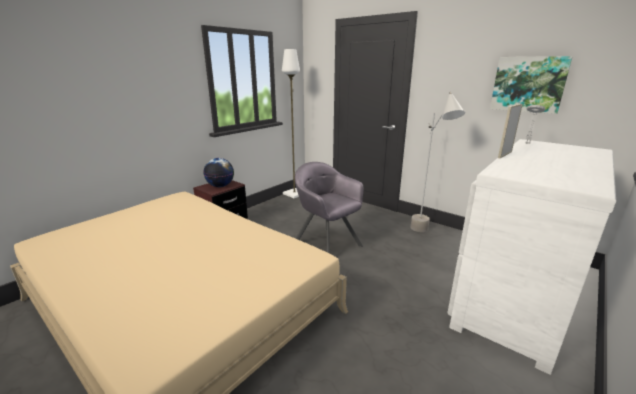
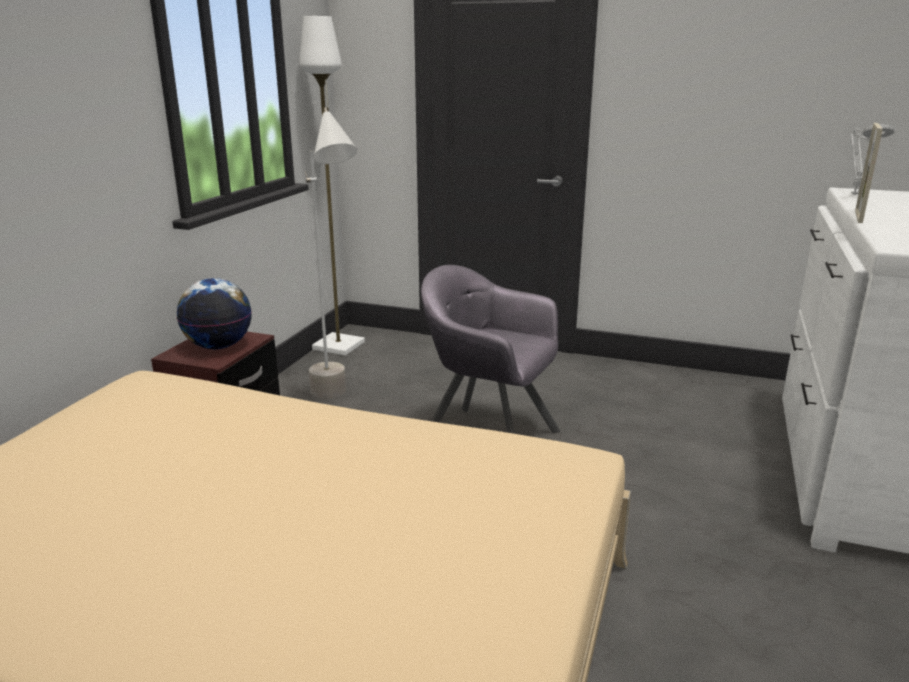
camera: 20 degrees left, 0 degrees up
grey floor lamp [411,92,465,232] -> grey floor lamp moved to [305,107,357,399]
picture [490,56,573,114] -> none

